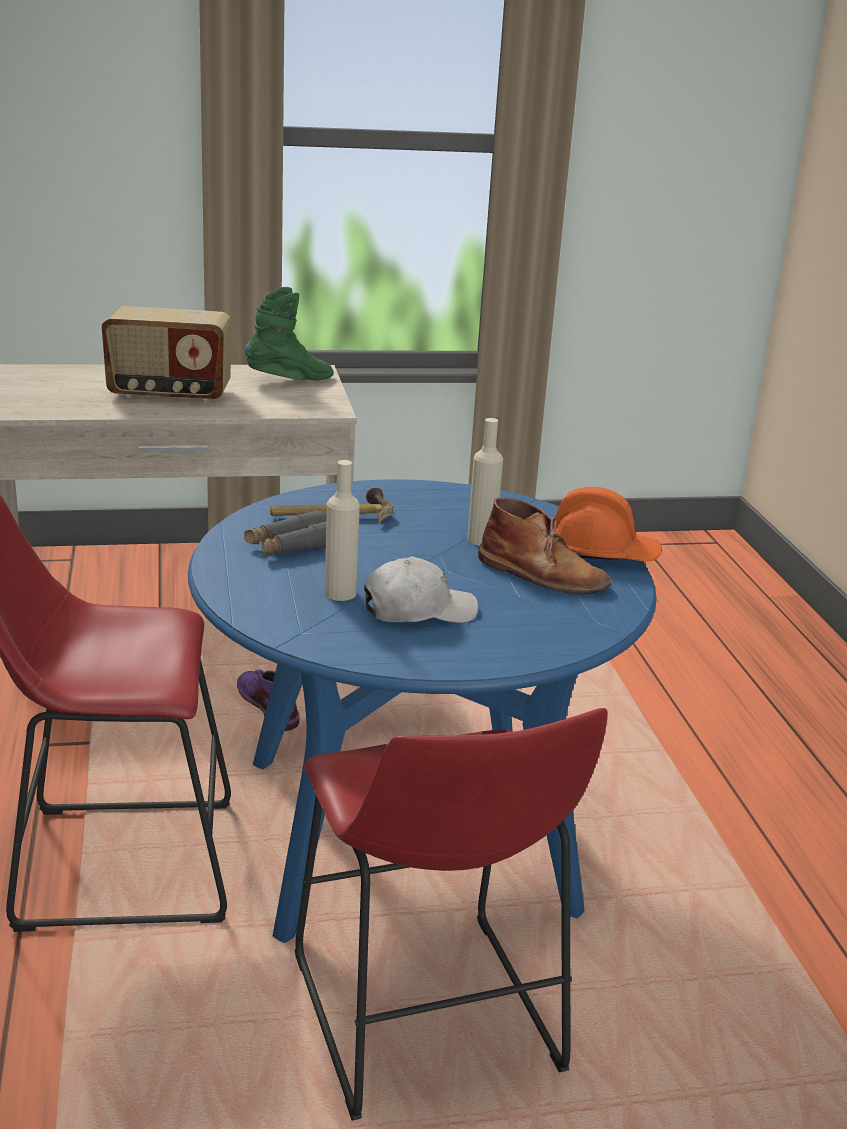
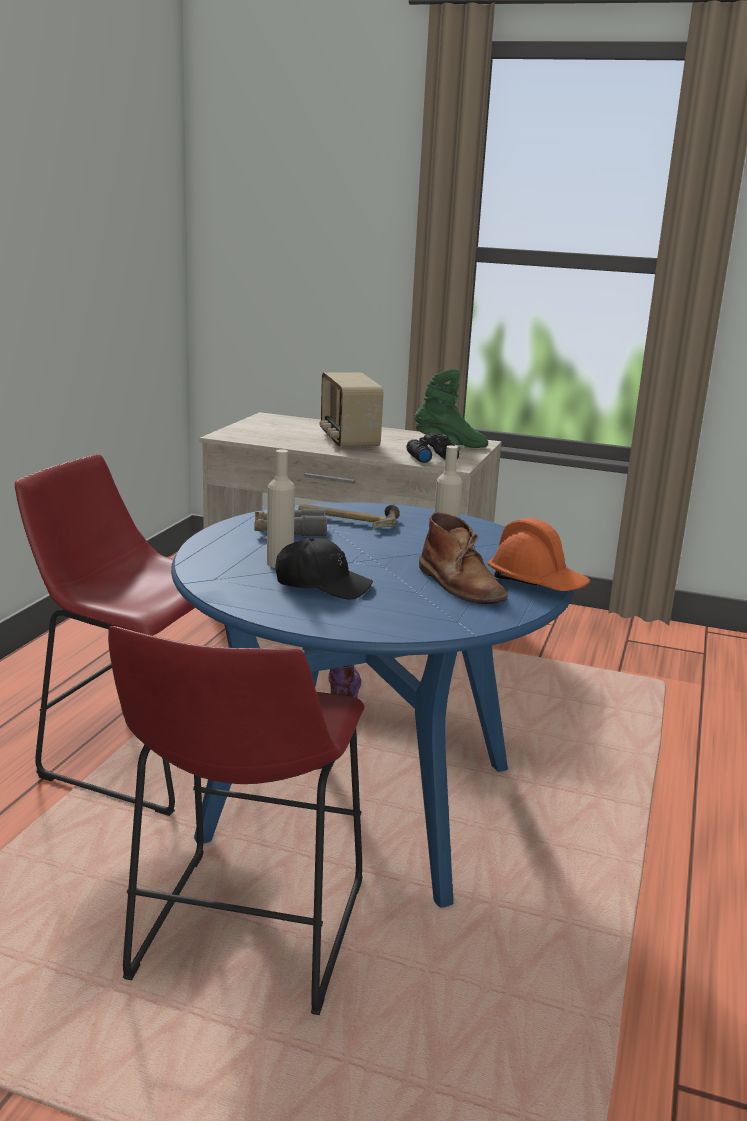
camera: 30 degrees right, 5 degrees down
radio [102,306,232,403] -> radio turned 45 degrees clockwise [320,372,383,449]
white cap [364,556,478,623] -> black cap [275,538,373,600]
none -> black binoculars [406,433,459,463]

